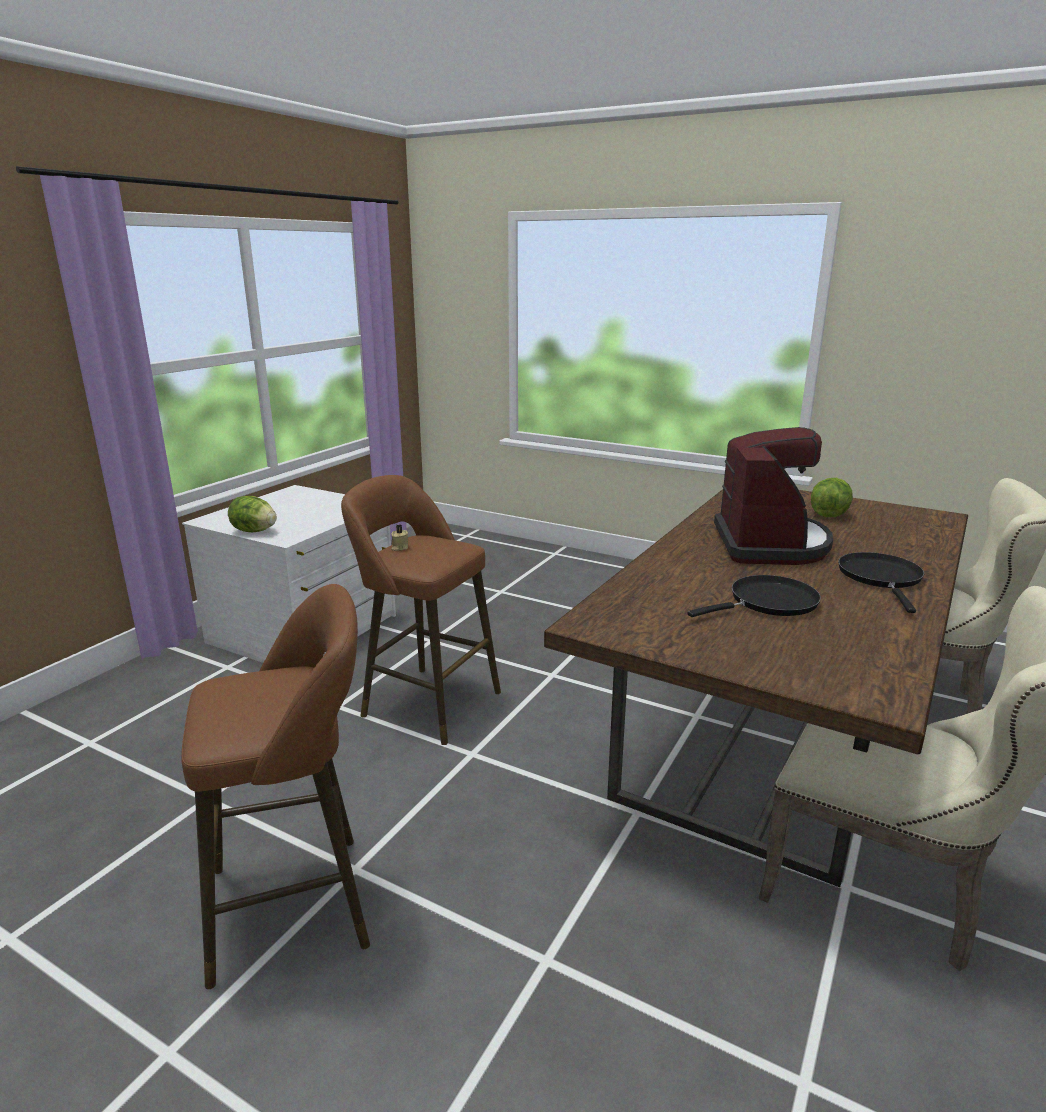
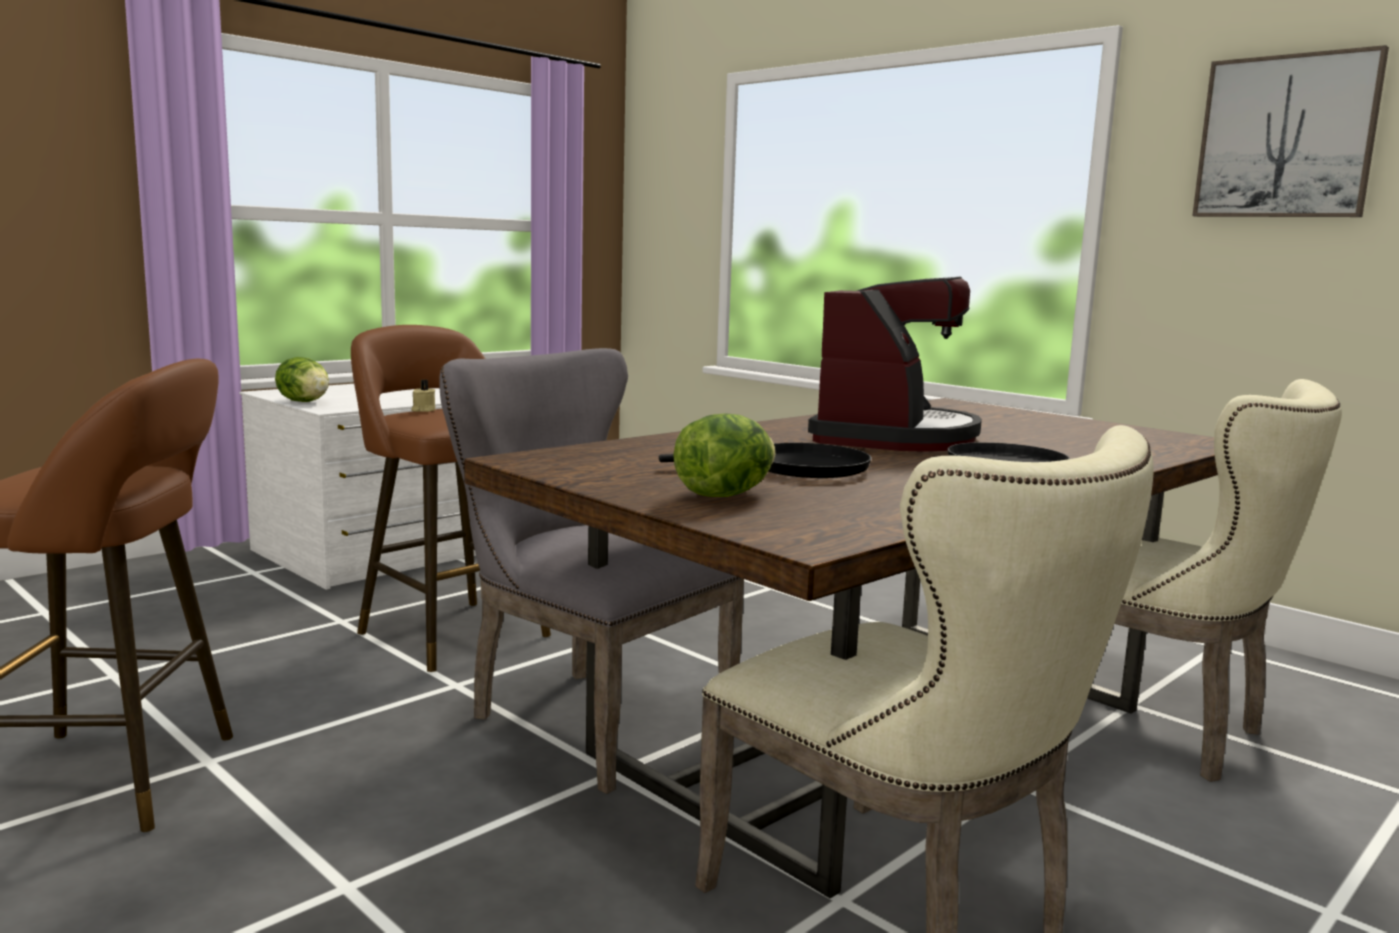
camera: 15 degrees right, 10 degrees down
lettuce [811,478,853,517] -> lettuce moved to [673,413,775,497]
none -> grey chair [439,348,744,794]
none -> picture [1192,45,1389,217]

